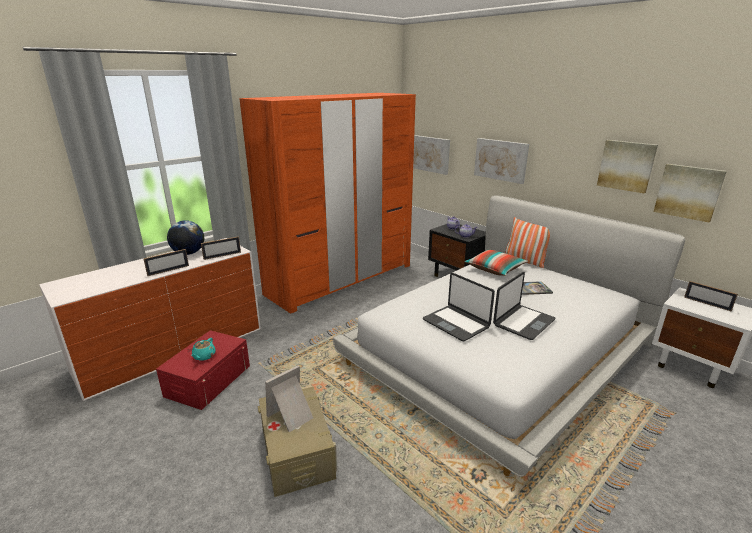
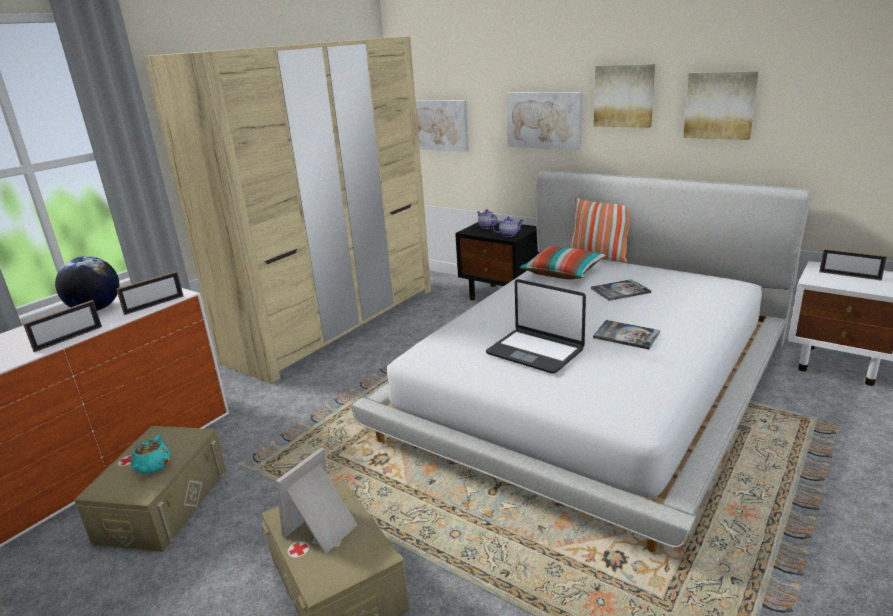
camera: 10 degrees left, 0 degrees up
red storage box [156,330,250,410] -> beige storage box [74,426,226,552]
orange wardrobe [239,93,416,314] -> beige wardrobe [144,37,431,384]
laptop [493,272,556,340] -> book [593,320,660,350]
picture [653,164,727,222] -> picture moved to [594,64,655,128]

